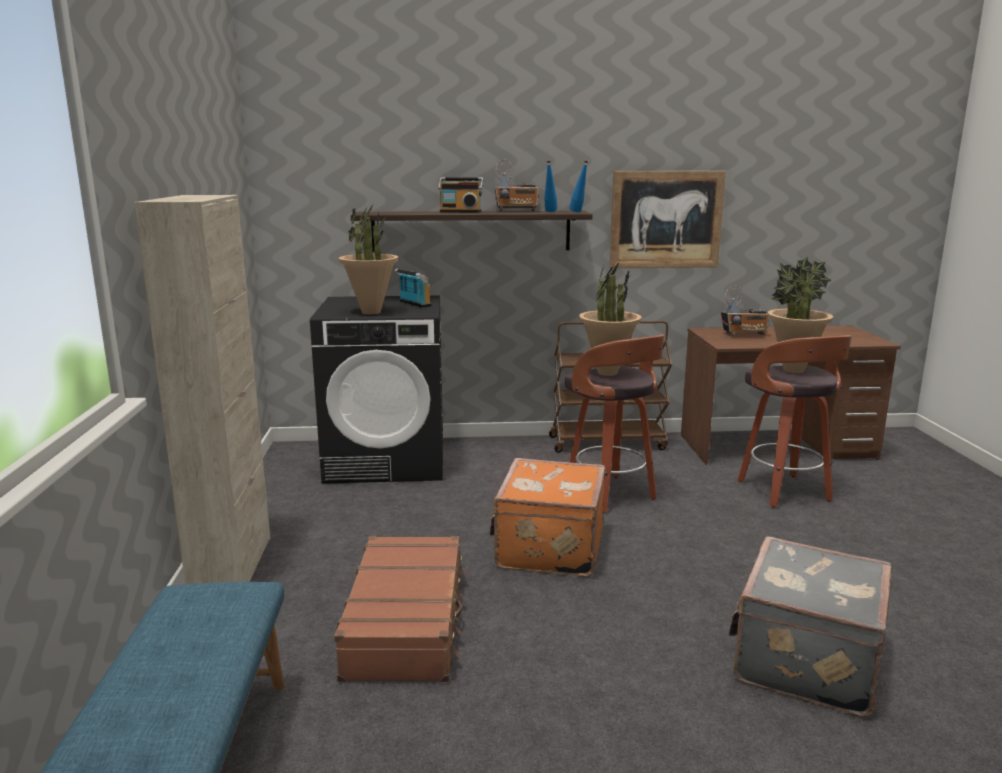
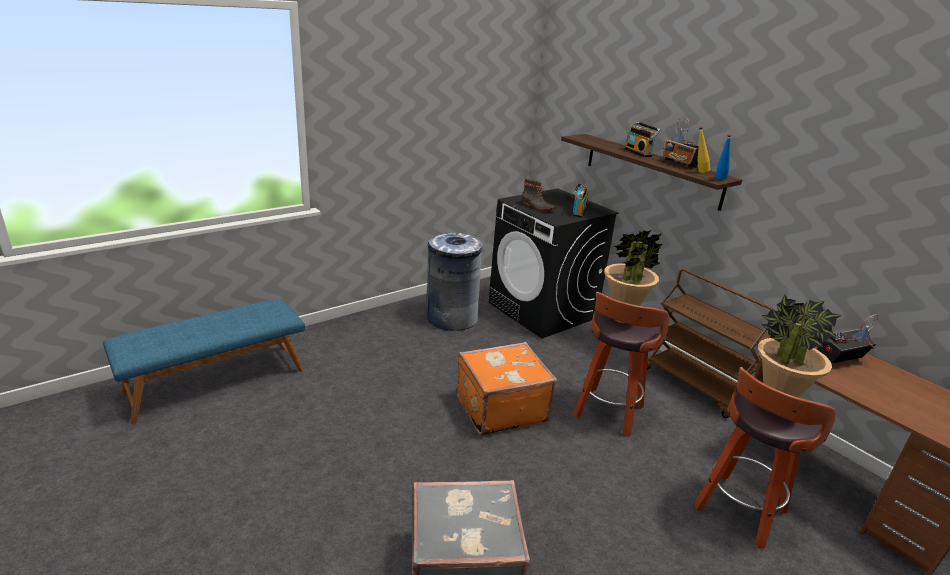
camera: 55 degrees right, 10 degrees up
beige cabinet [134,195,270,584] -> none
brown suitcase [334,536,467,682] -> none
potted plant [339,205,398,314] -> boot [521,178,556,211]
blue bottle [544,160,557,212] -> yellow bottle [698,126,710,173]
picture [610,171,726,268] -> none
radio [721,286,769,335] -> radio turned 105 degrees clockwise [817,314,878,366]
none -> grey trash can [426,233,483,331]

